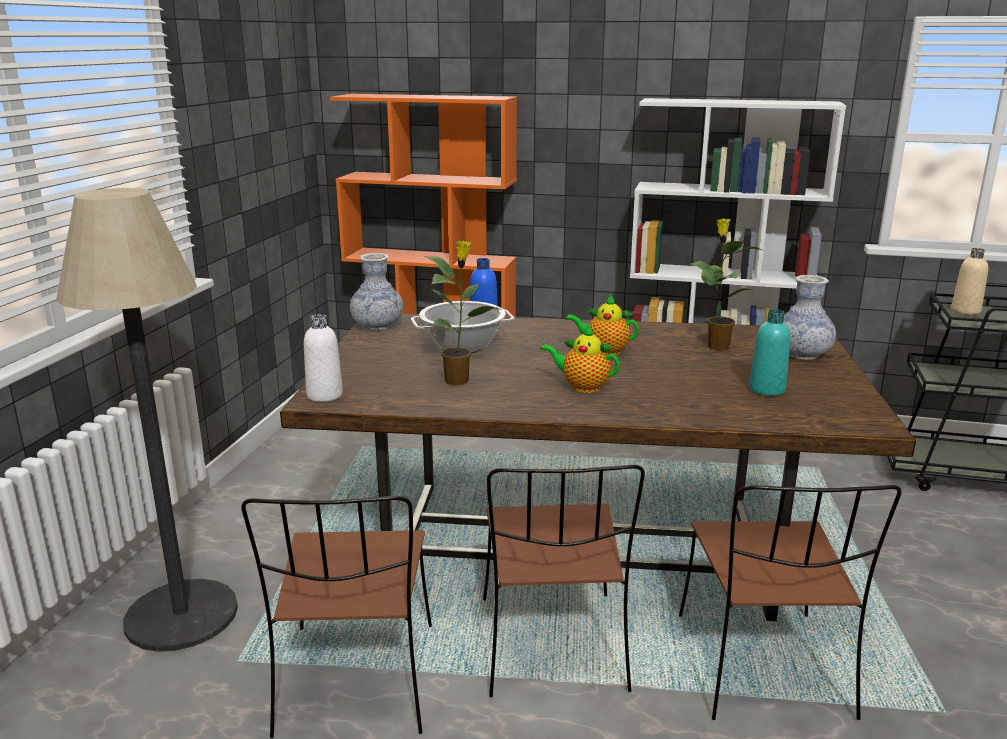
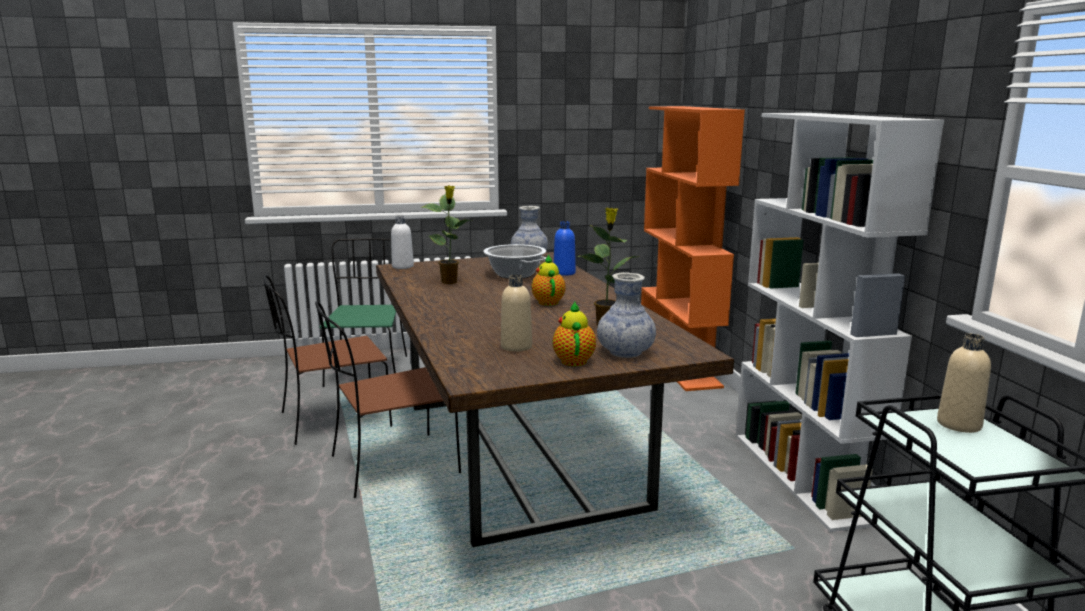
camera: 65 degrees right, 5 degrees down
floor lamp [56,188,238,652] -> green chair [319,239,407,387]
teapot [541,325,620,393] -> teapot moved to [552,302,596,366]
brown chair [679,485,902,720] -> none
turquoise bottle [749,309,790,396] -> beige bottle [501,275,532,352]

